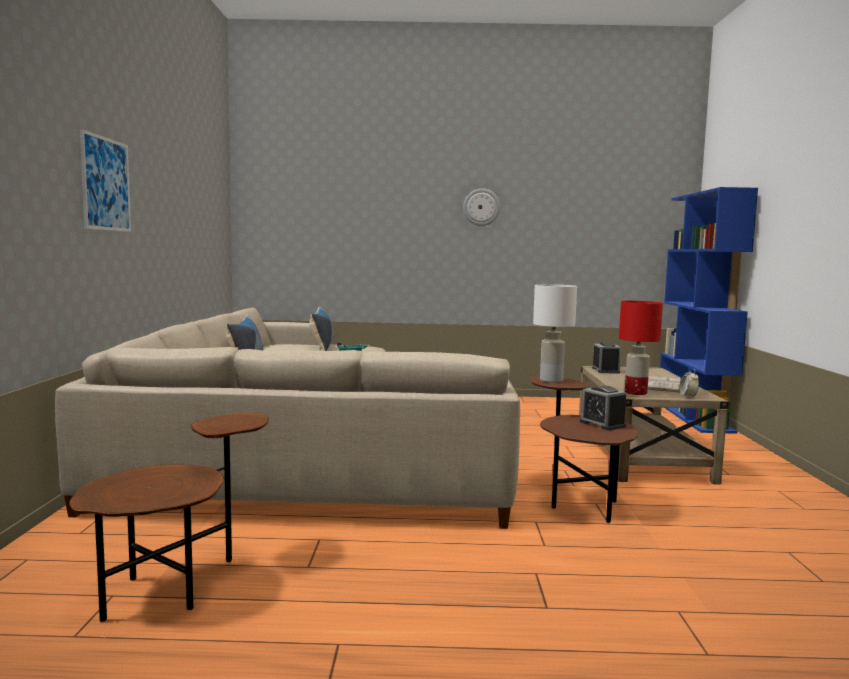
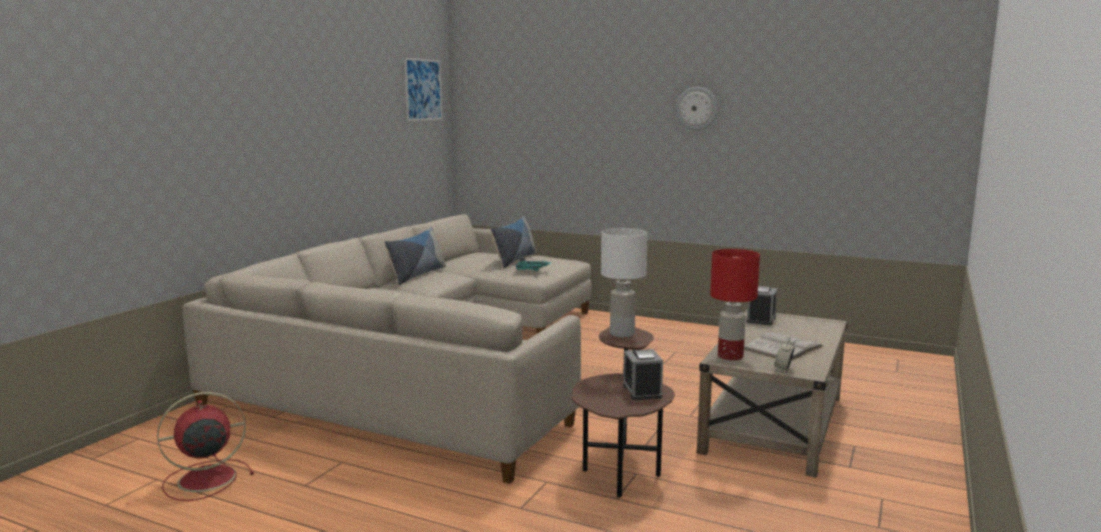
camera: 25 degrees right, 5 degrees up
brown side table [69,412,269,622] -> red fan [157,392,254,501]
picture [80,129,131,232] -> picture moved to [404,58,442,121]
blue bookcase [660,187,758,434] -> none

